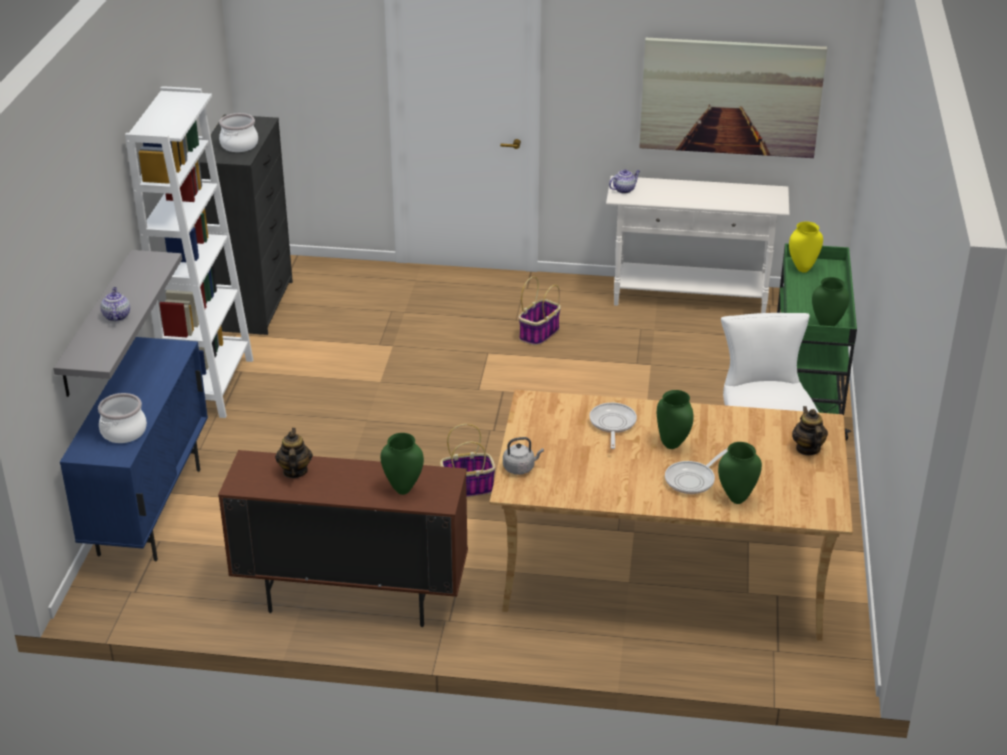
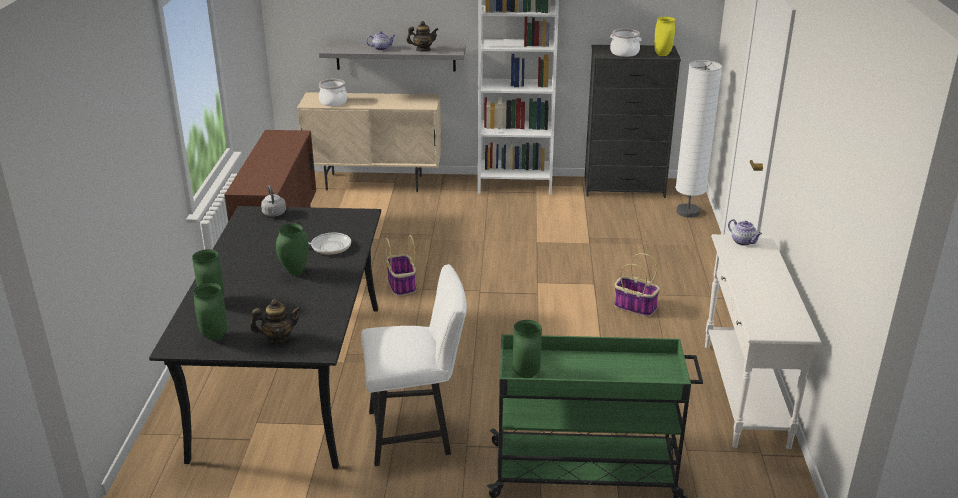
camera: 85 degrees right, 5 degrees down
blue cabinet [60,337,208,562] -> beige cabinet [297,92,441,192]
teapot [275,428,313,478] -> teapot moved to [407,21,439,52]
green vase [381,433,424,495] -> green vase moved to [193,283,227,340]
beige dining table [490,390,853,641] -> black dining table [149,206,381,469]
picture [639,37,827,158] -> none
frying pan [665,448,728,494] -> none
yellow vase [789,221,823,273] -> yellow vase moved to [655,17,675,56]
none -> white floor lamp [676,60,722,218]

